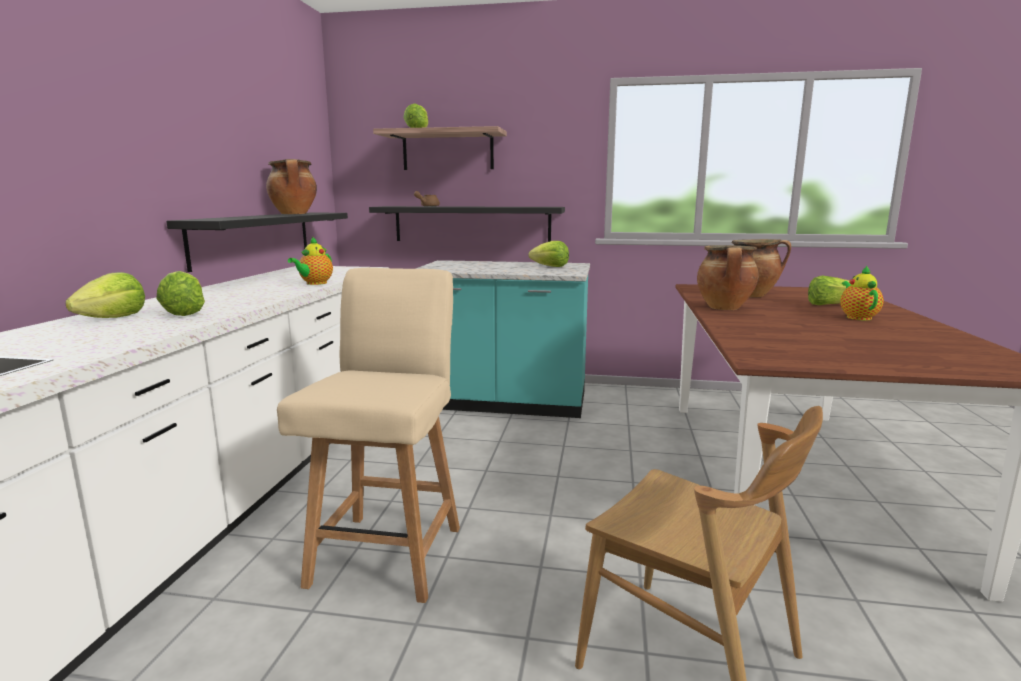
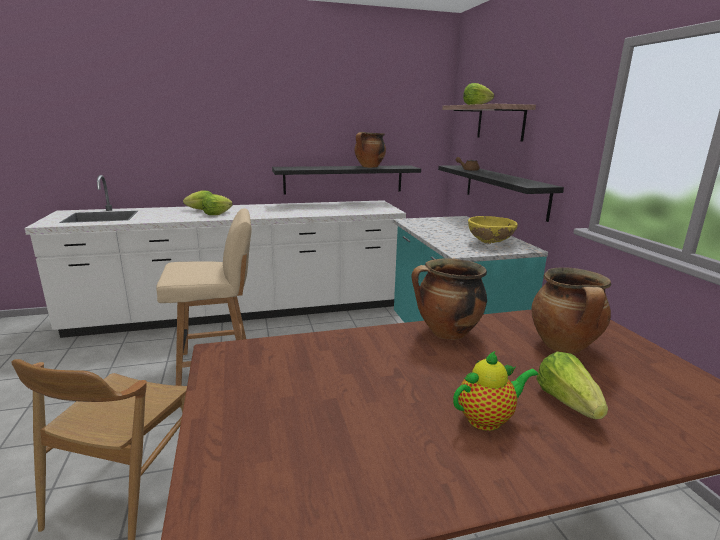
camera: 65 degrees right, 5 degrees up
teapot [288,237,333,285] -> none
lettuce [528,241,569,267] -> yellow bowl [468,216,518,244]

